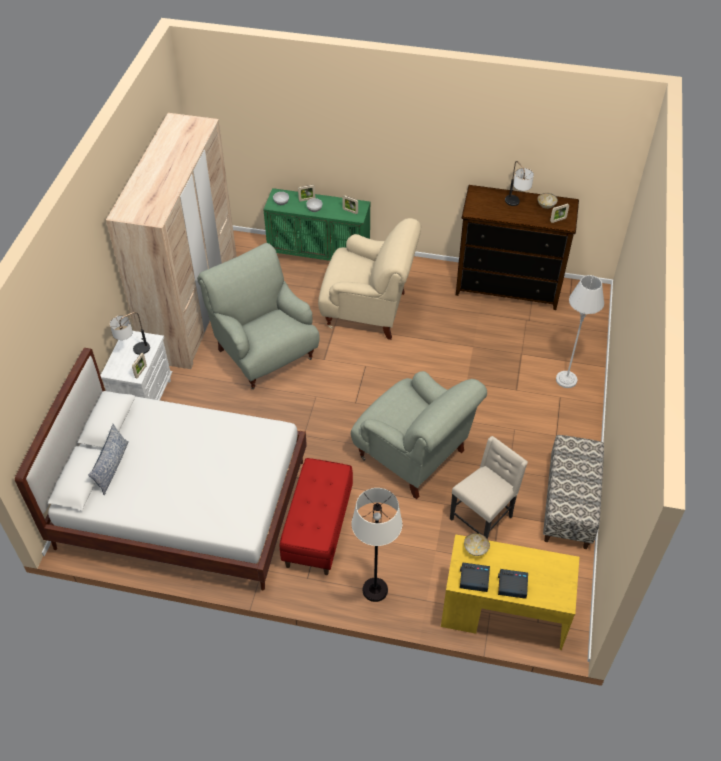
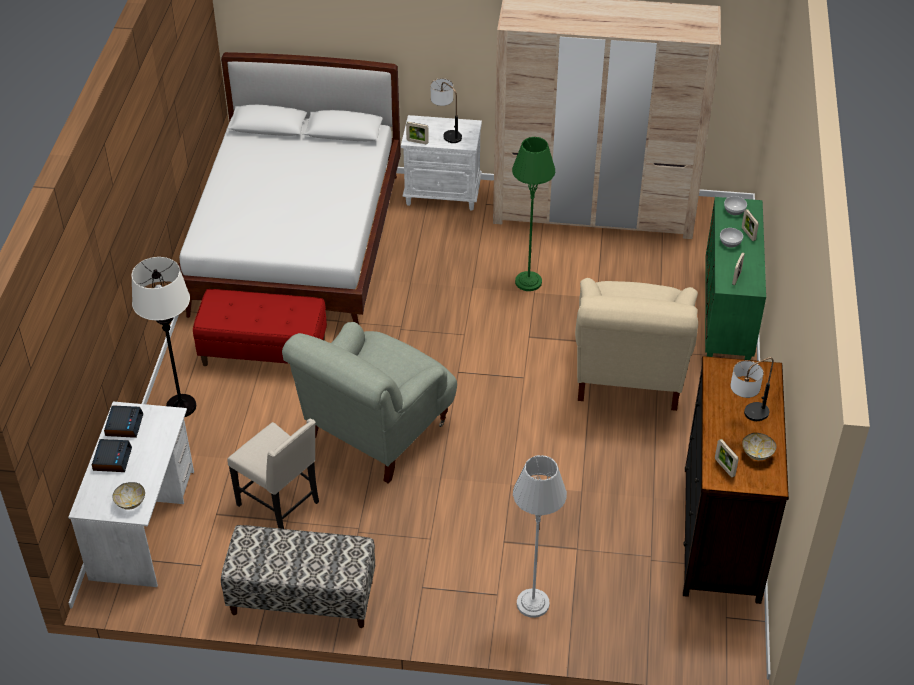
camera: 85 degrees right, 5 degrees down
pillow [88,424,129,495] -> none
grey armchair [197,243,320,390] -> green floor lamp [512,137,556,291]
yellow desk [441,534,579,650] -> white desk [68,401,194,587]
bowl [464,533,490,556] -> bowl moved to [112,482,145,509]

